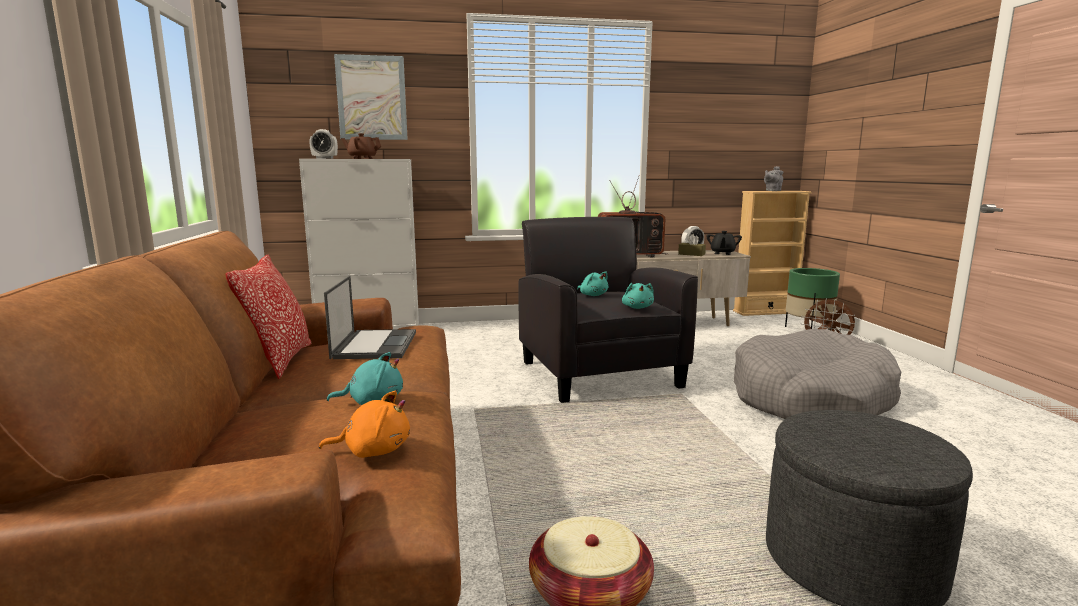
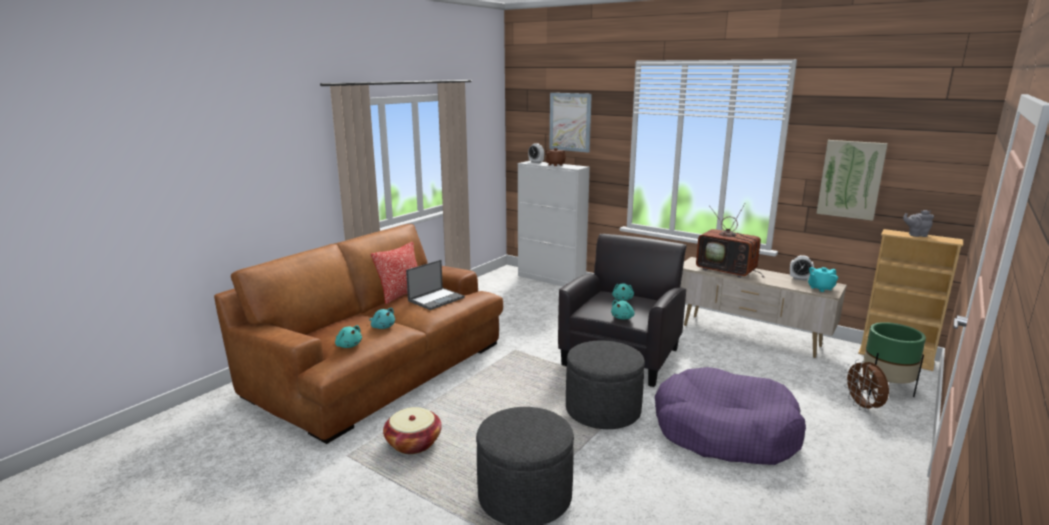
camera: 45 degrees right, 5 degrees up
orange plush toy [319,391,410,458] -> turquoise plush toy [335,325,362,348]
brown tissue box [678,234,706,256] -> none
black teapot [706,231,742,255] -> turquoise teapot [808,267,838,292]
grey dog bed [734,329,901,419] -> purple dog bed [655,367,806,465]
none -> grey ottoman [566,341,645,429]
none -> picture [816,140,888,221]

